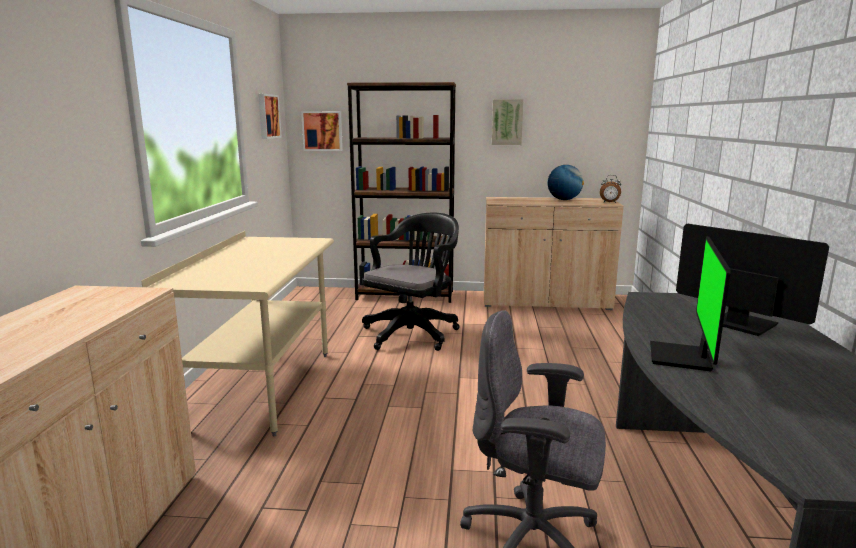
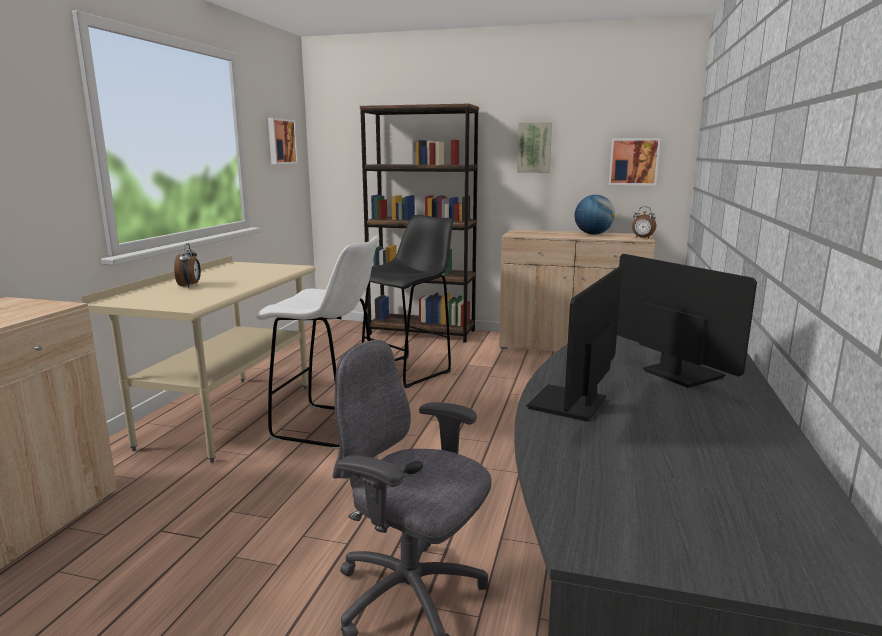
camera: 10 degrees right, 0 degrees up
picture [301,111,343,151] -> picture moved to [609,138,661,186]
black office chair [362,213,459,351] -> black stool [362,215,453,388]
none -> alarm clock [174,243,201,288]
none -> white stool [256,236,379,449]

